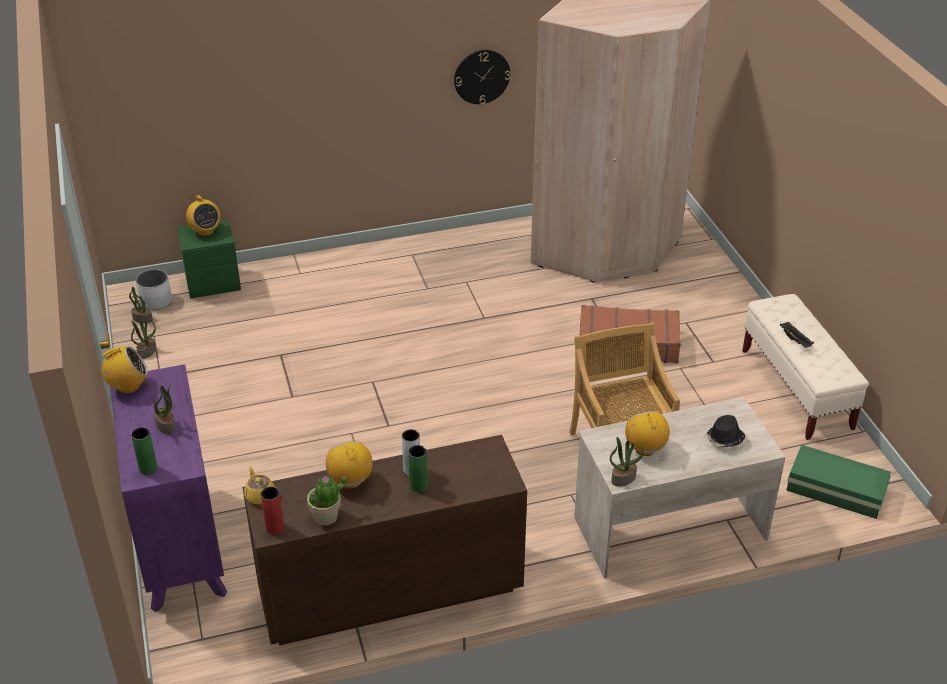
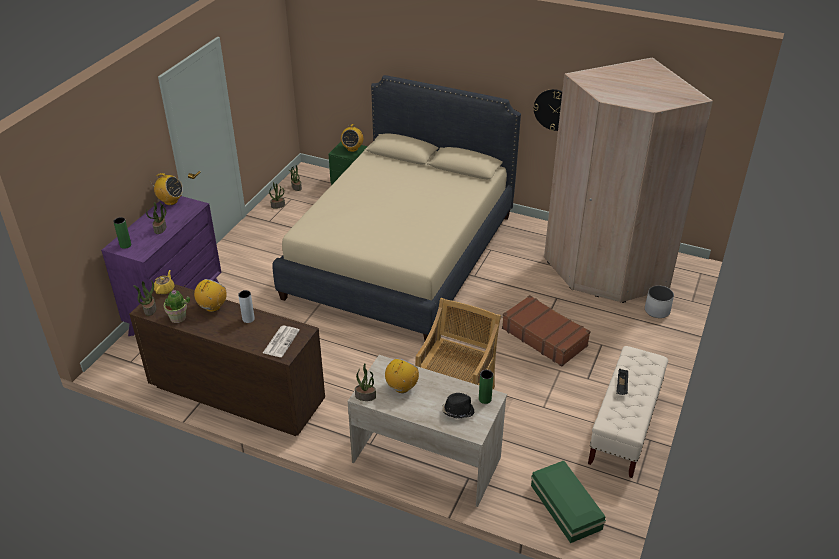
camera: 40 degrees right, 0 degrees up
white planter [136,269,172,310] -> white planter moved to [645,286,674,318]
red vase [261,487,284,535] -> potted plant [133,280,156,316]
green vase [408,445,428,492] -> green vase moved to [479,370,493,404]
none -> newspaper [263,326,300,357]
none -> beige bed [273,75,521,341]

